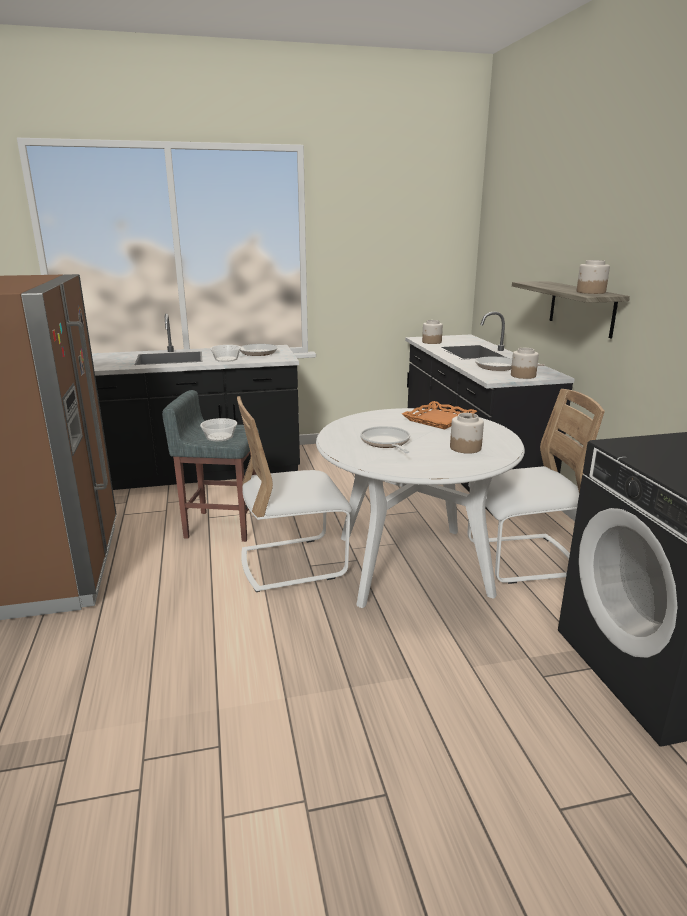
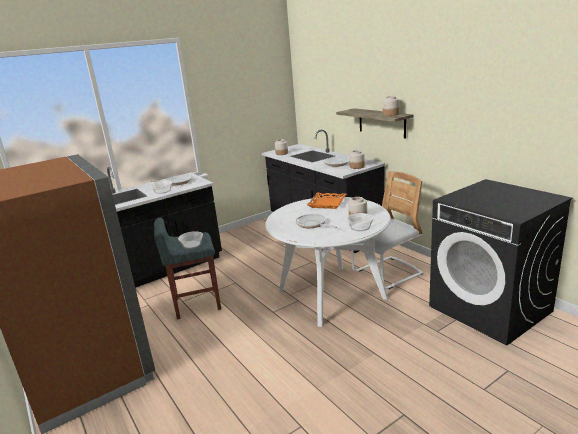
camera: 20 degrees left, 0 degrees up
white chair [237,396,352,592] -> none
none -> bowl [347,213,374,231]

